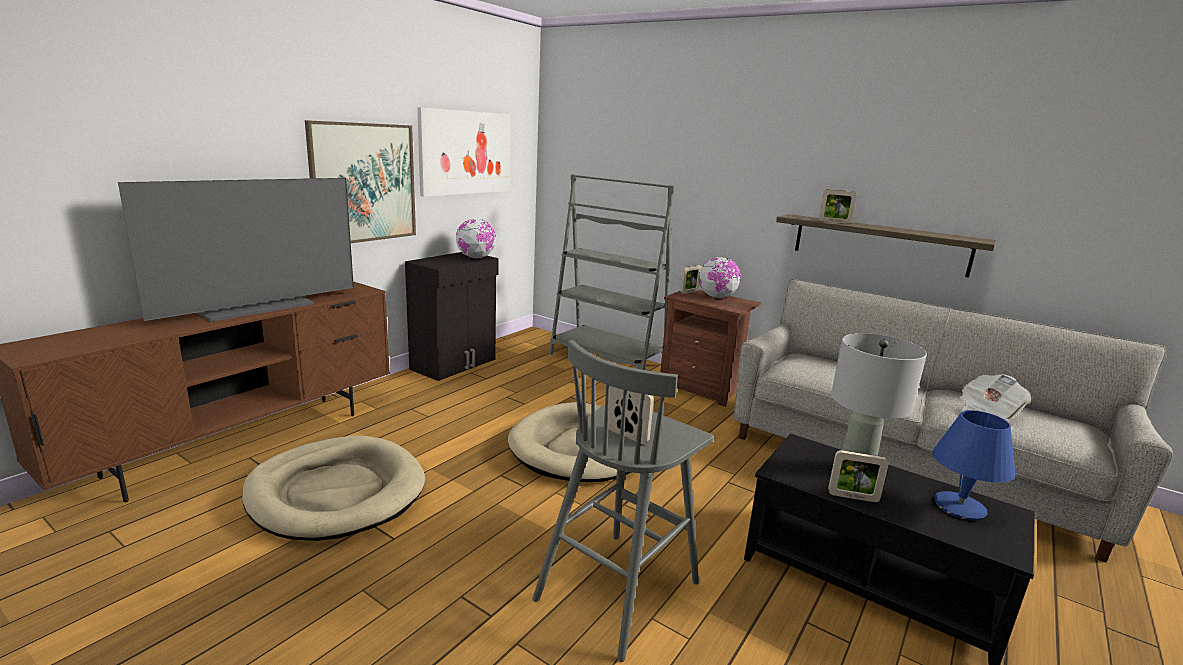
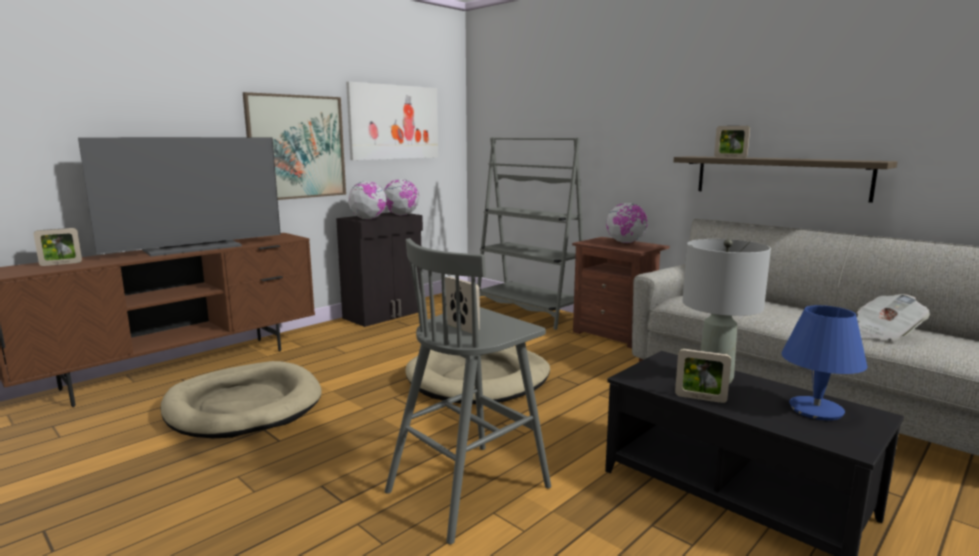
camera: 10 degrees right, 5 degrees down
picture frame [680,265,702,294] -> picture frame moved to [34,228,82,266]
none -> globe [348,181,386,219]

